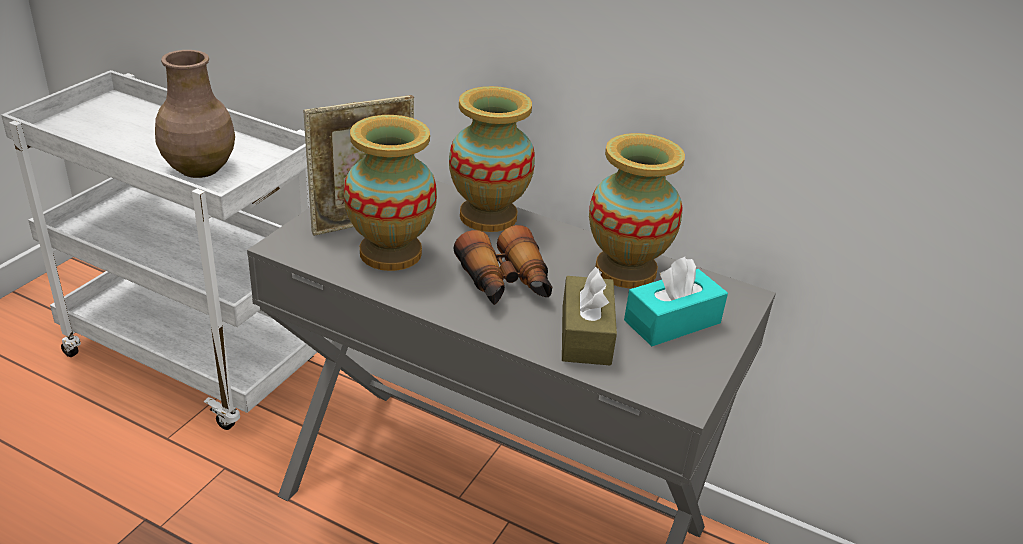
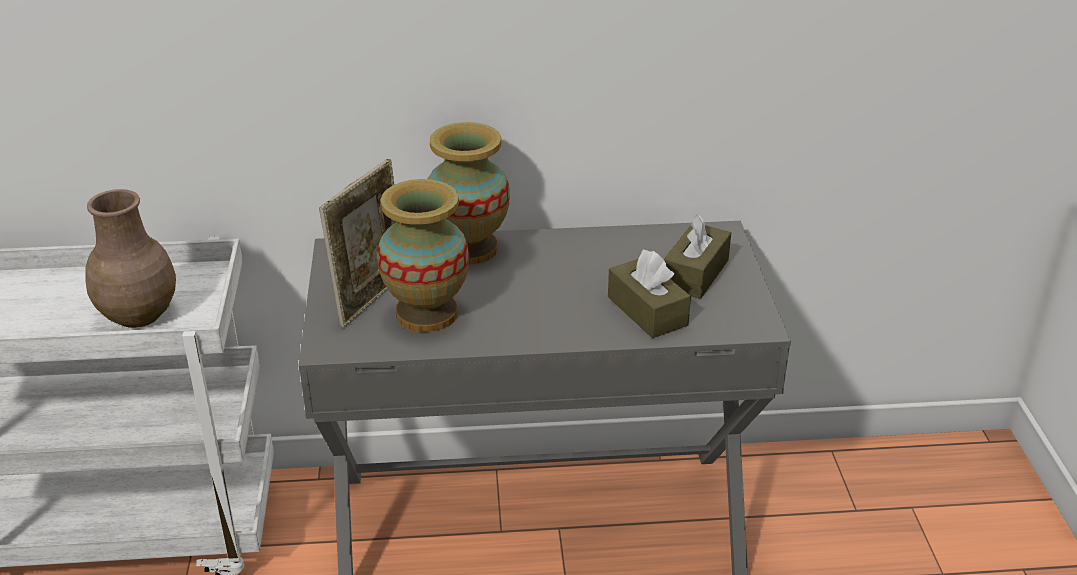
camera: 30 degrees left, 0 degrees up
binoculars [454,225,552,305] -> none
vase [589,133,685,288] -> none
turquoise tissue box [624,257,728,346] -> brown tissue box [664,214,731,299]

